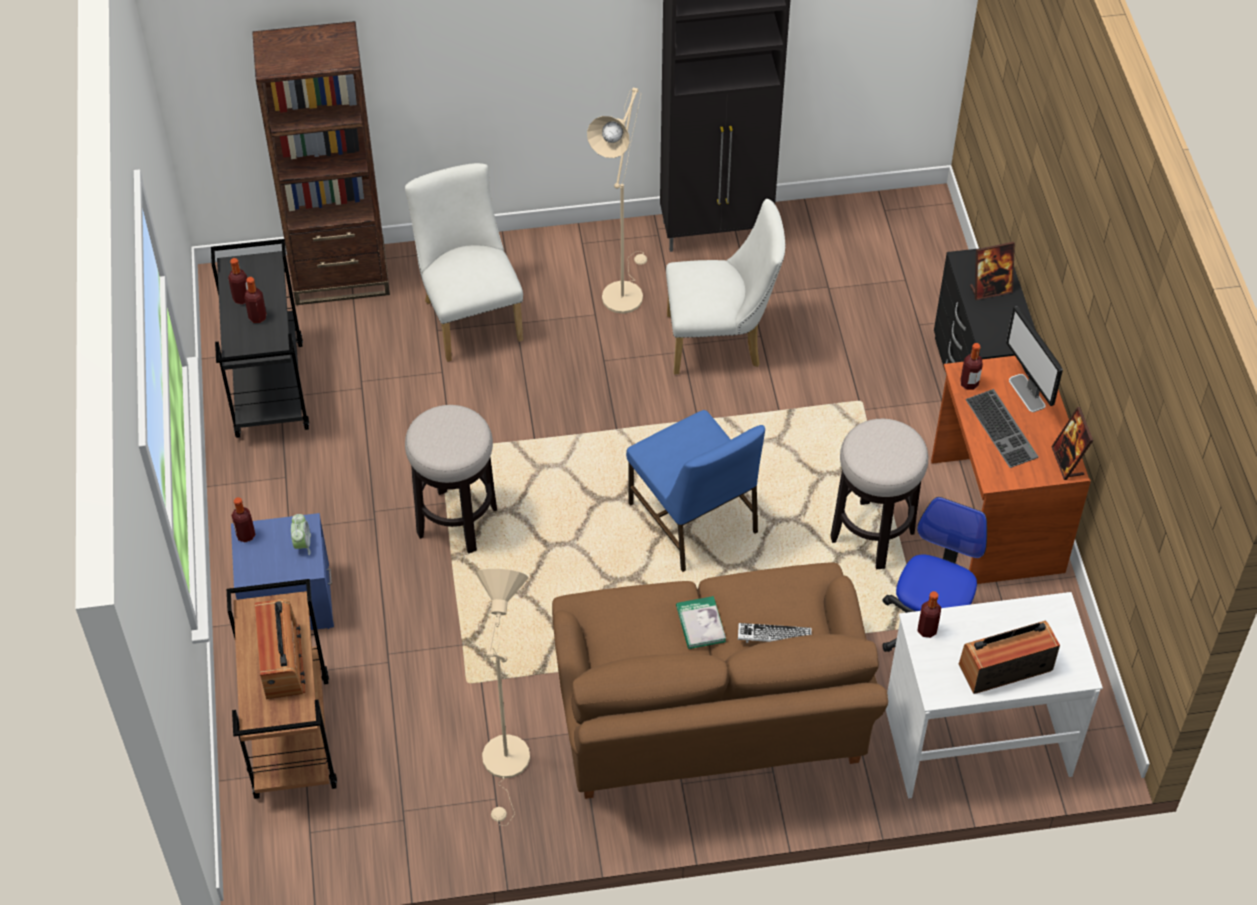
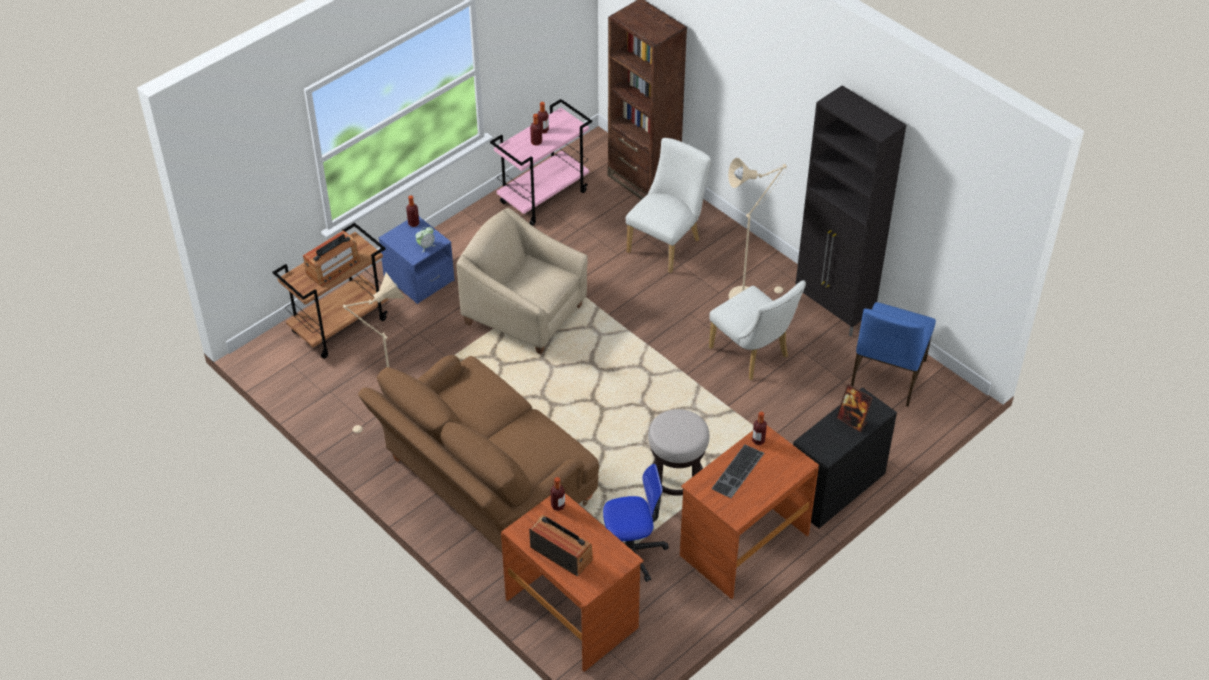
camera: 55 degrees right, 5 degrees down
black cart [211,239,309,438] -> pink cart [490,99,592,226]
stool [405,405,497,554] -> beige armchair [456,208,588,354]
blue chair [626,410,765,572] -> blue chair moved to [851,302,936,407]
book [676,596,726,649] -> none
keyboard [738,623,812,643] -> none
white desk [886,592,1103,798] -> brown desk [501,493,644,672]
monitor [1006,306,1063,412] -> none
picture frame [1052,407,1093,480] -> none

